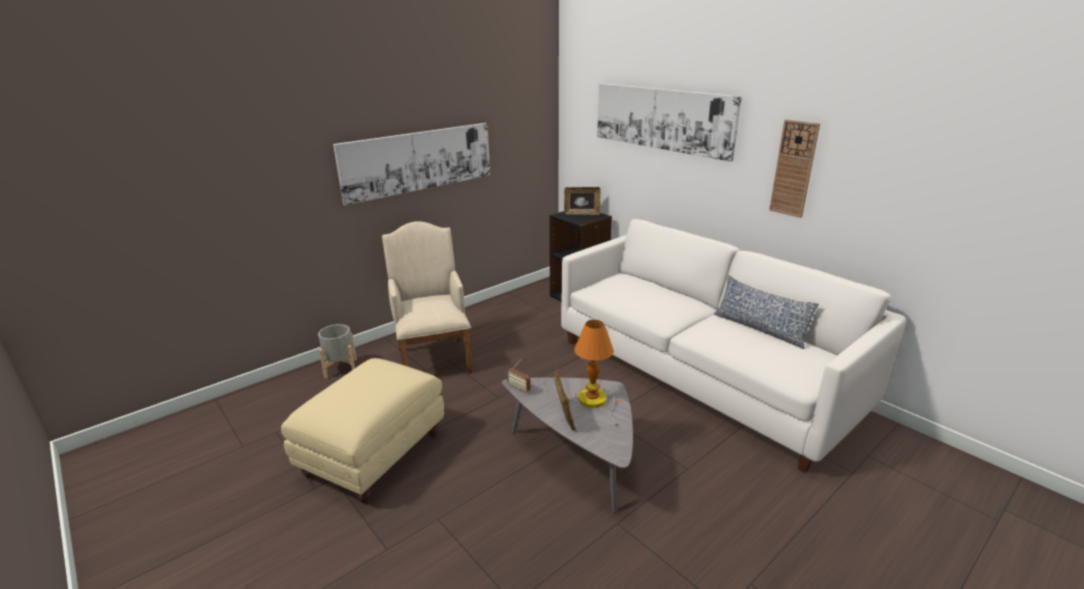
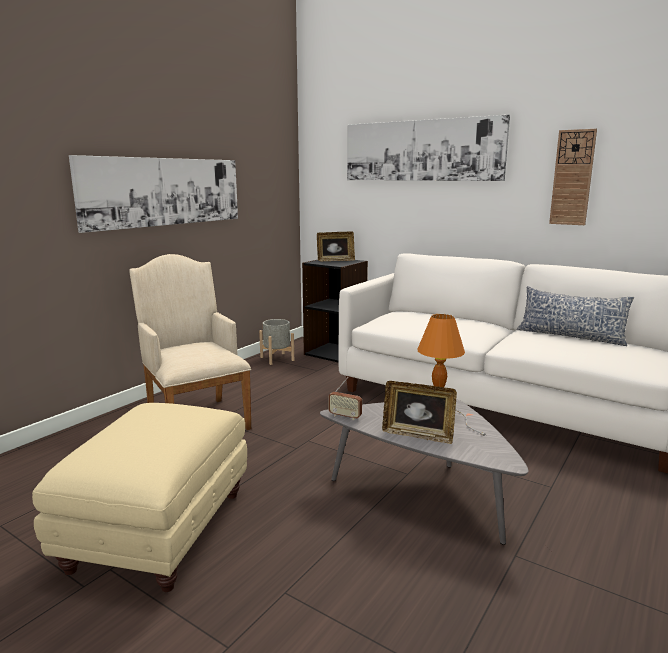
camera: 15 degrees left, 10 degrees down
grey planter [318,324,357,378] -> grey planter moved to [259,319,294,365]
picture frame [554,366,577,432] -> picture frame turned 135 degrees clockwise [382,381,457,444]

